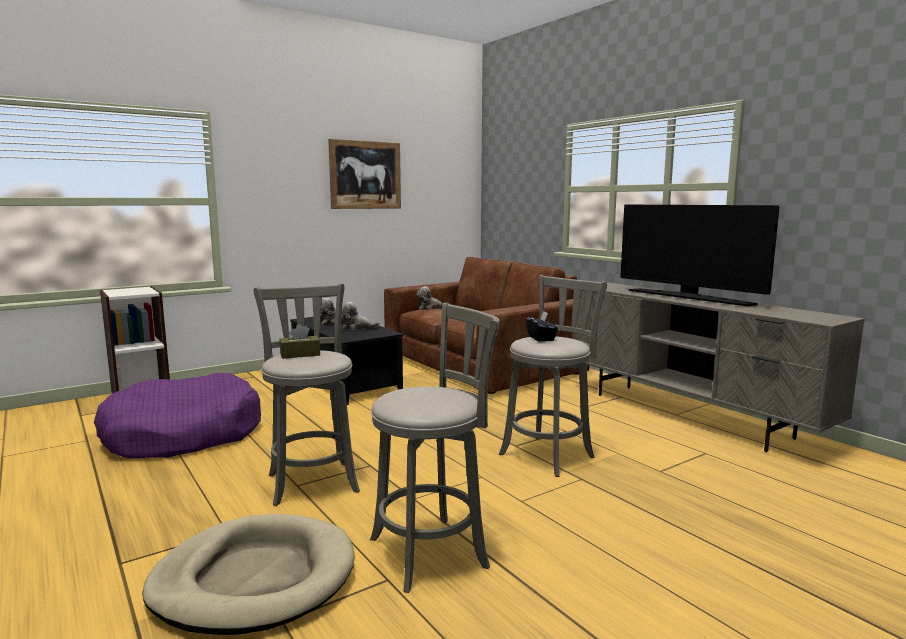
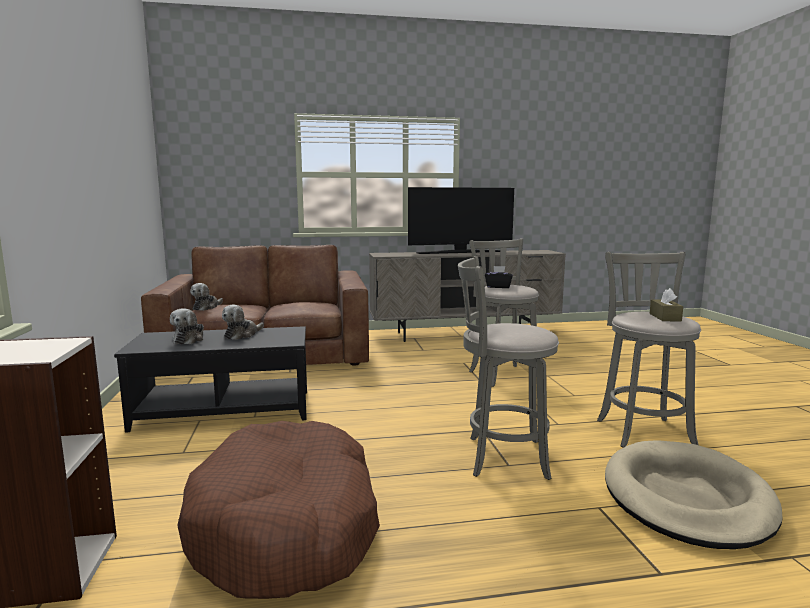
camera: 65 degrees left, 0 degrees up
purple dog bed [94,373,261,459] -> brown dog bed [177,421,380,599]
brown tissue box [280,324,320,359] -> brown tissue box moved to [650,288,683,322]
picture [328,139,401,209] -> none

